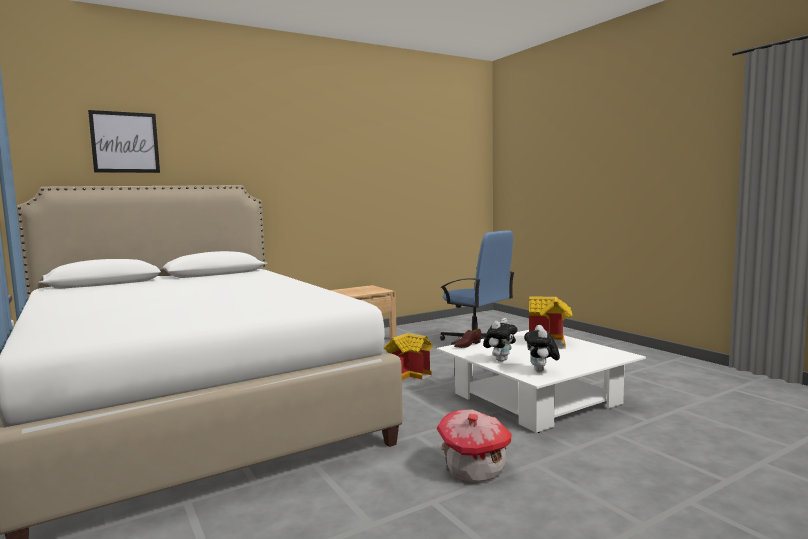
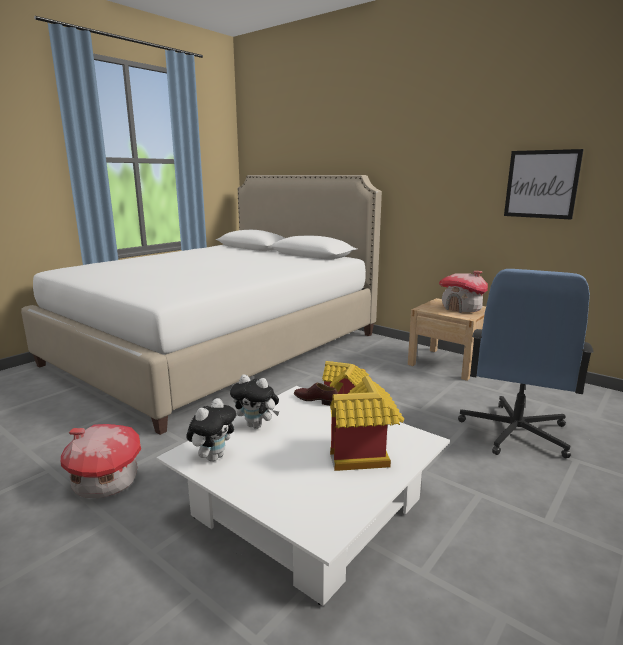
camera: 70 degrees right, 10 degrees up
picture [88,110,160,173] -> picture moved to [504,149,584,220]
plush toy [524,325,560,372] -> plush toy turned 135 degrees clockwise [186,398,236,462]
none -> toy house [439,271,488,313]

